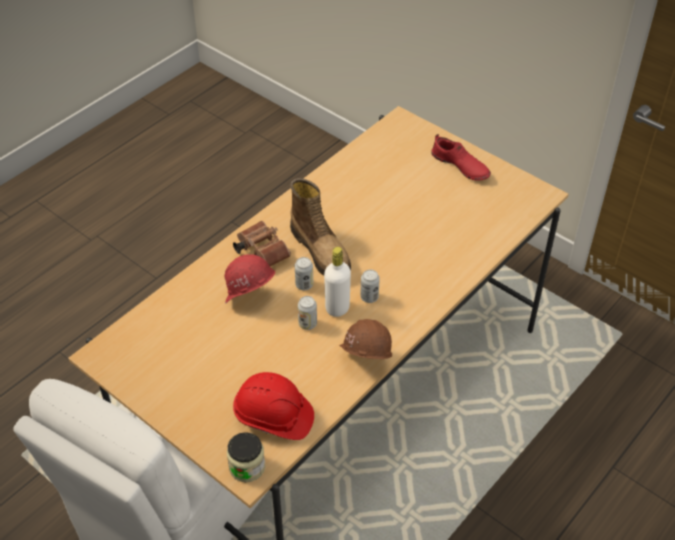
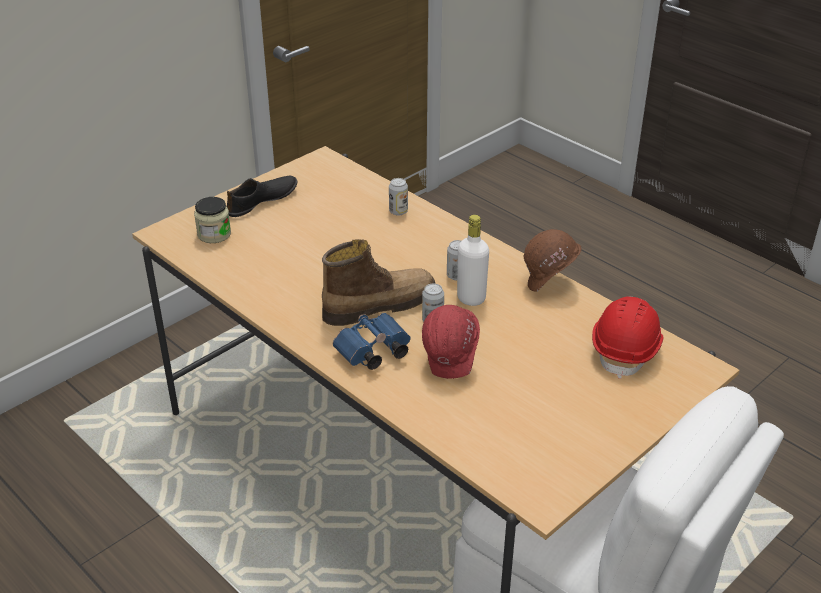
camera: 85 degrees left, 10 degrees down
jar [227,432,265,482] -> jar moved to [194,197,231,243]
brown binoculars [233,221,291,266] -> blue binoculars [333,313,411,370]
can [298,296,317,330] -> can moved to [389,178,408,215]
red shoe [431,134,491,181] -> black shoe [227,176,297,217]

